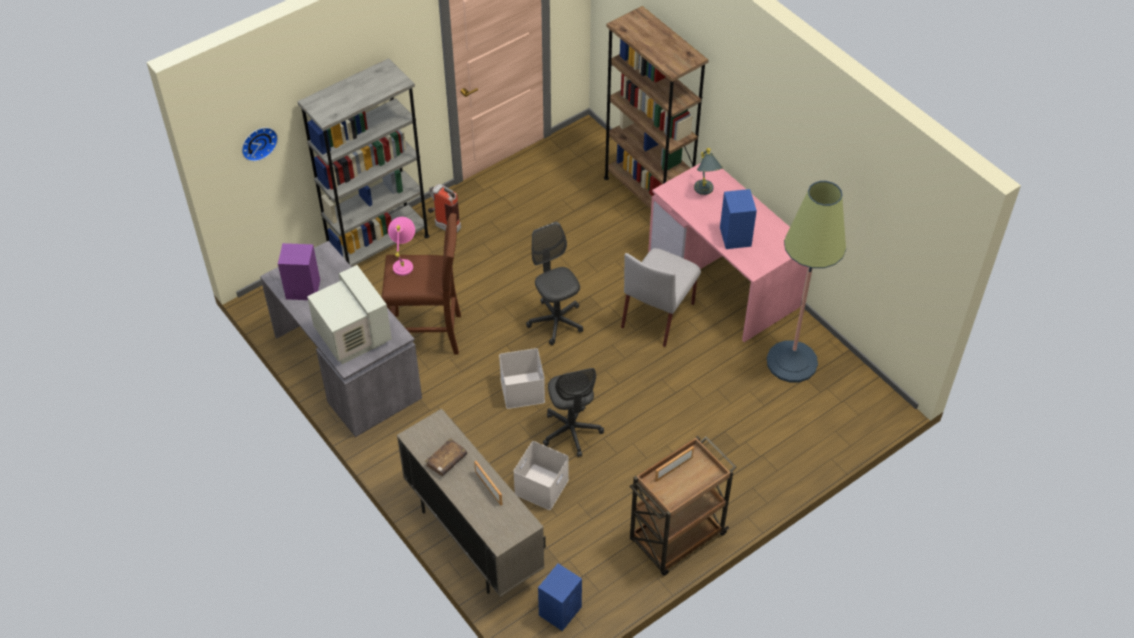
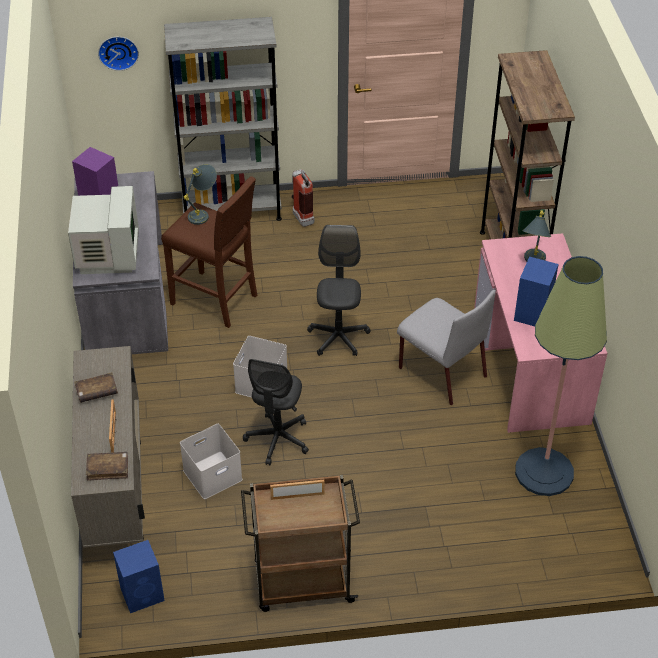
camera: 30 degrees right, 5 degrees down
pink table lamp [388,217,415,276] -> grey table lamp [184,164,217,225]
grey chair [621,248,701,347] -> grey chair turned 105 degrees counterclockwise [397,290,496,405]
none -> brown book [86,452,128,481]

